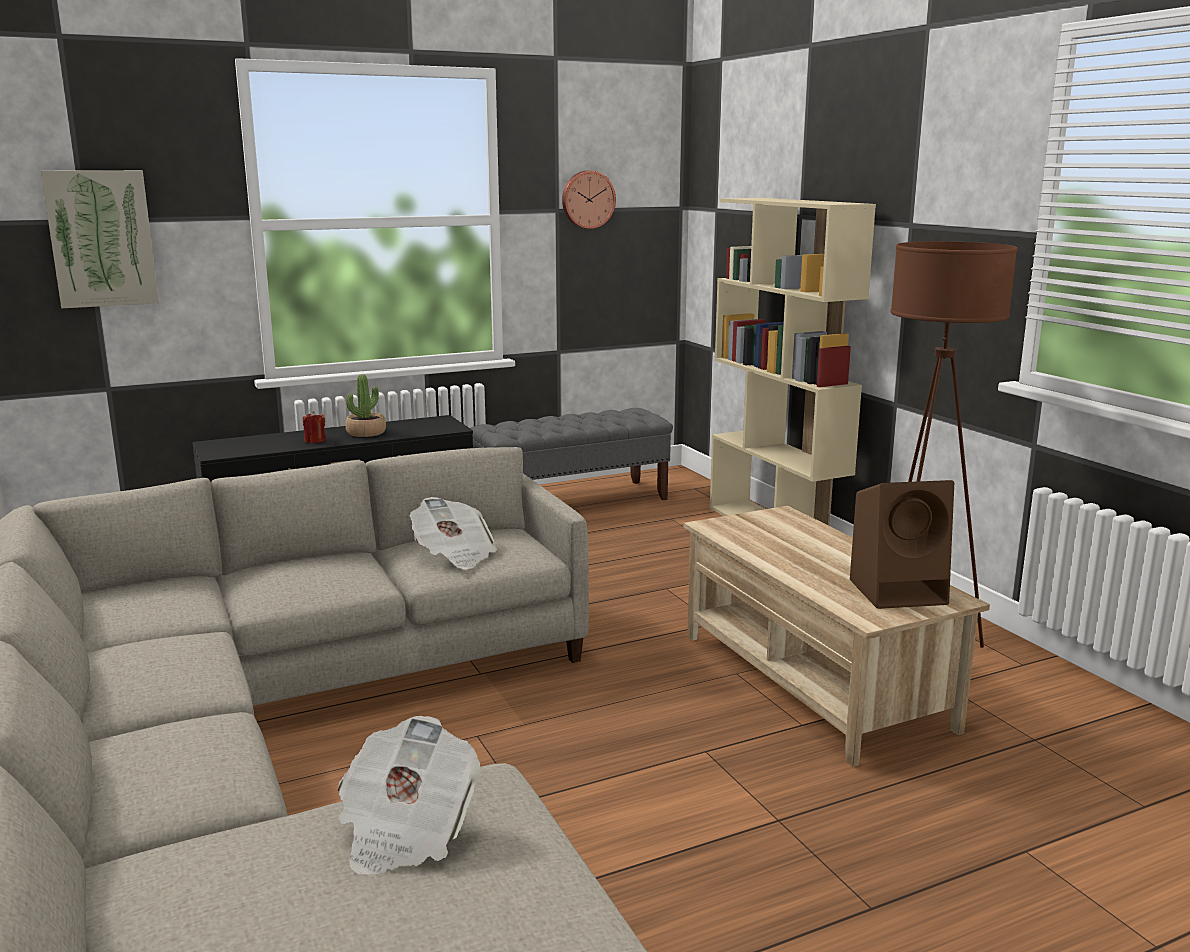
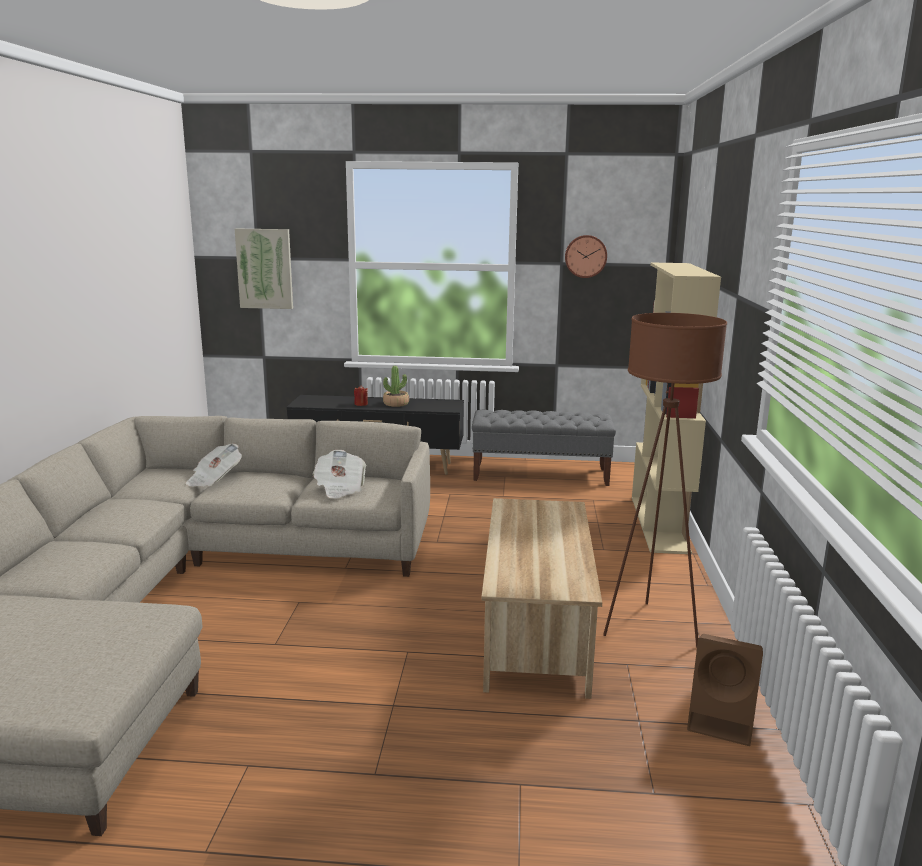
camera: 30 degrees right, 0 degrees up
newspaper [338,716,481,875] -> newspaper moved to [186,444,242,487]
brown speaker [850,480,954,609] -> brown speaker moved to [687,634,763,746]

